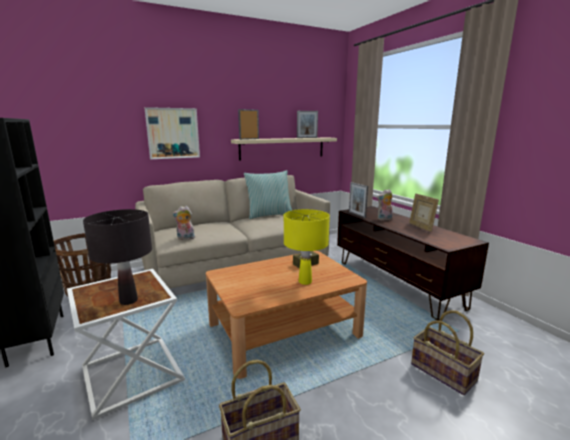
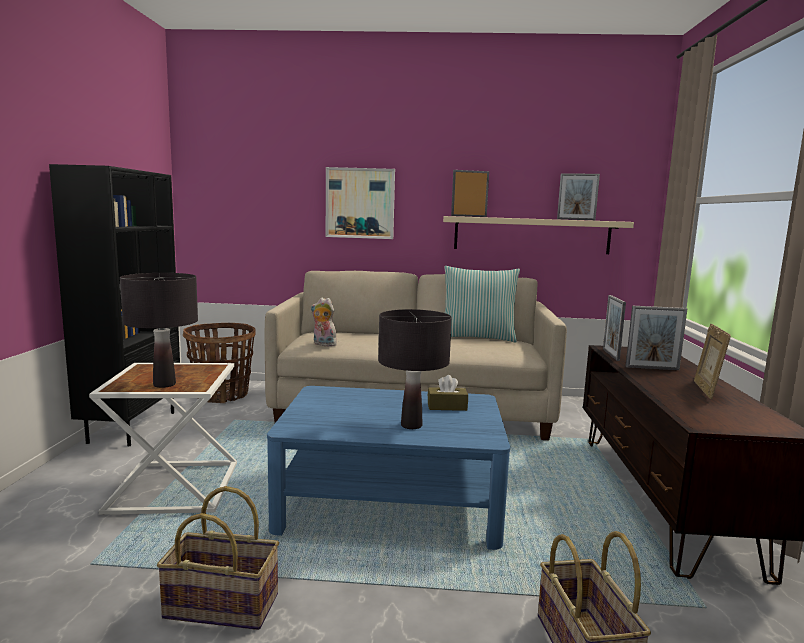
camera: 30 degrees right, 5 degrees down
brown coffee table [206,251,367,379] -> blue coffee table [267,386,510,550]
yellow table lamp [284,209,330,285] -> black table lamp [378,309,452,429]
plush toy [377,189,393,220] -> picture frame [625,306,688,370]

